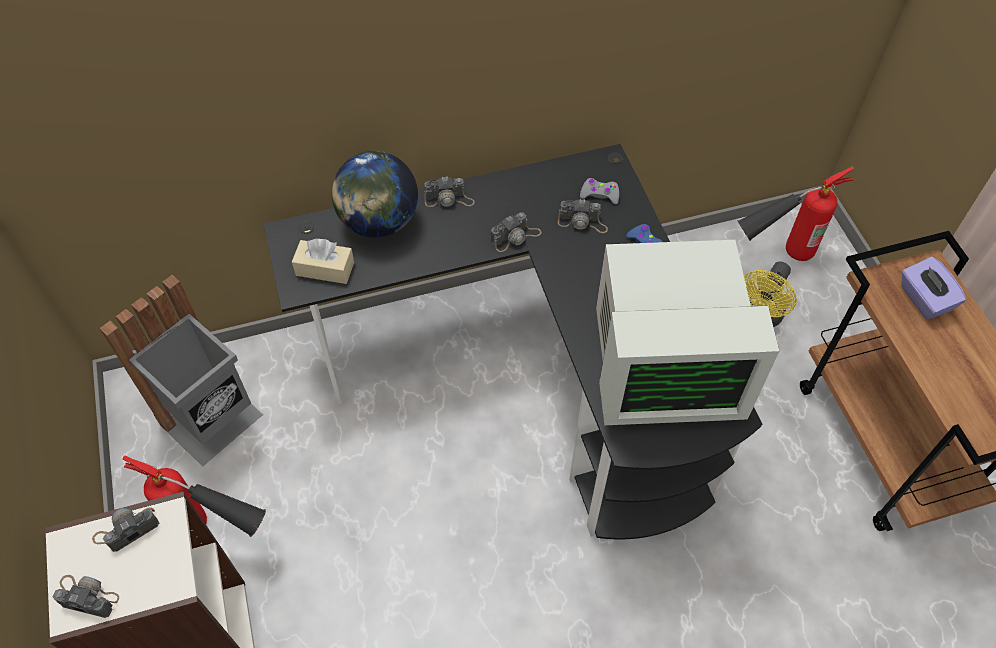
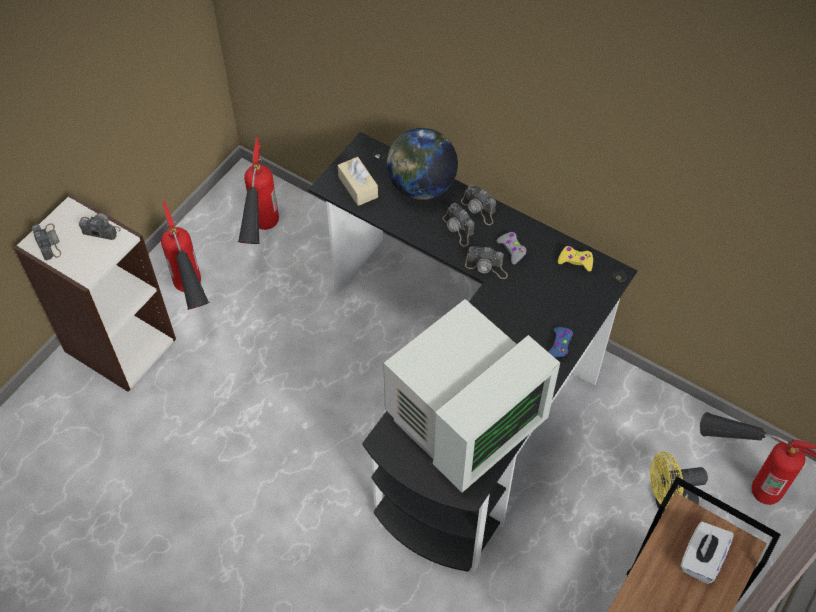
camera: 50 degrees right, 0 degrees up
grey trash can [99,275,263,467] -> fire extinguisher [238,138,279,244]
camera [558,199,608,233] -> camera moved to [443,203,474,247]
grey game controller [580,178,619,204] -> grey game controller moved to [497,232,527,264]
monitor [596,240,779,425] -> monitor turned 90 degrees counterclockwise [383,299,560,493]
purple tissue box [901,257,966,319] -> white tissue box [681,522,734,584]
none -> yellow game controller [558,246,593,272]

